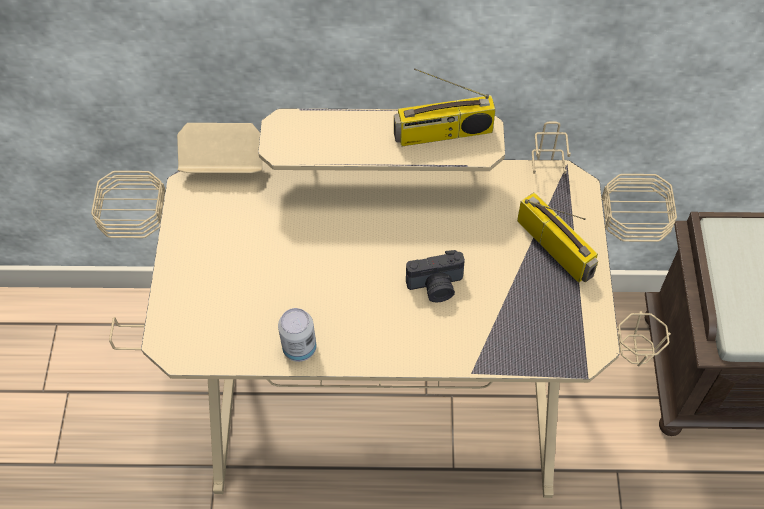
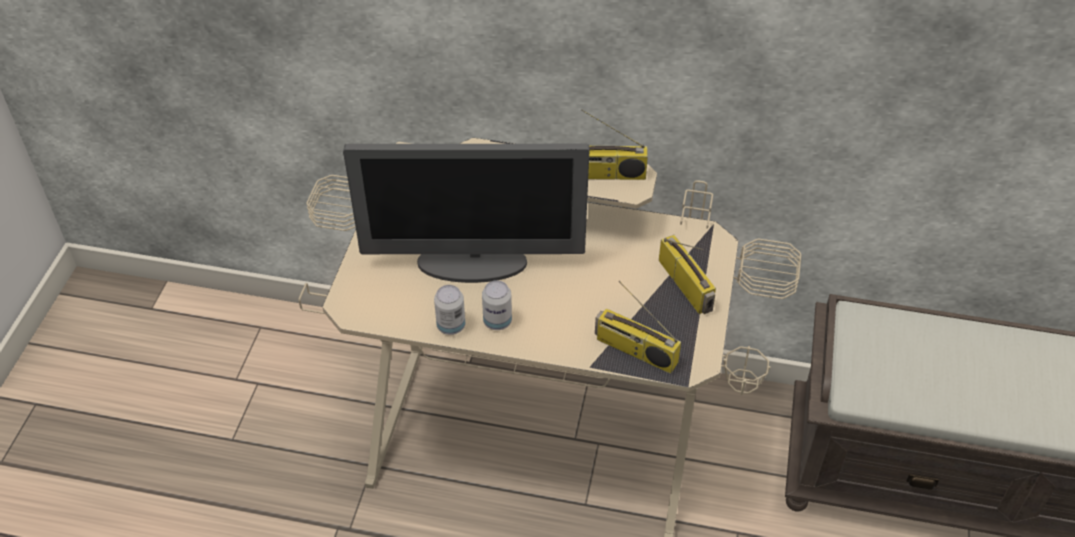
camera: 10 degrees right, 10 degrees down
camera [406,250,465,302] -> none
none -> monitor [343,144,589,283]
none -> can [482,280,512,330]
none -> radio [595,281,681,374]

